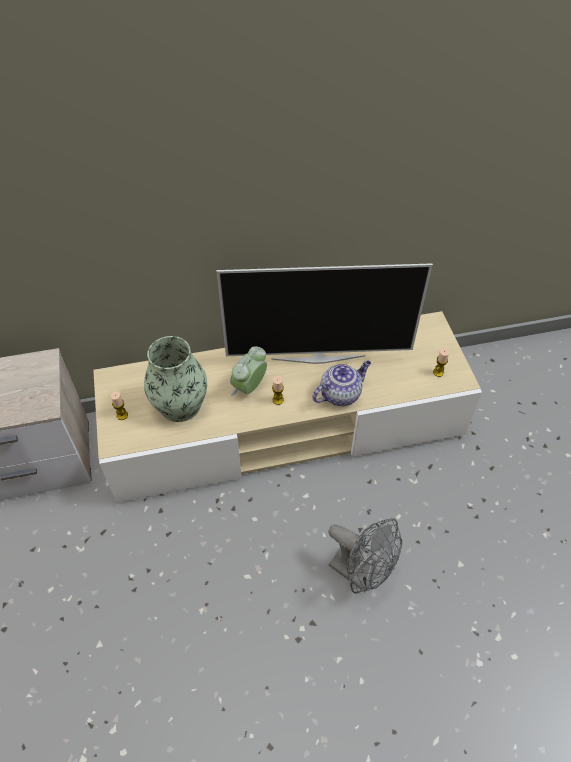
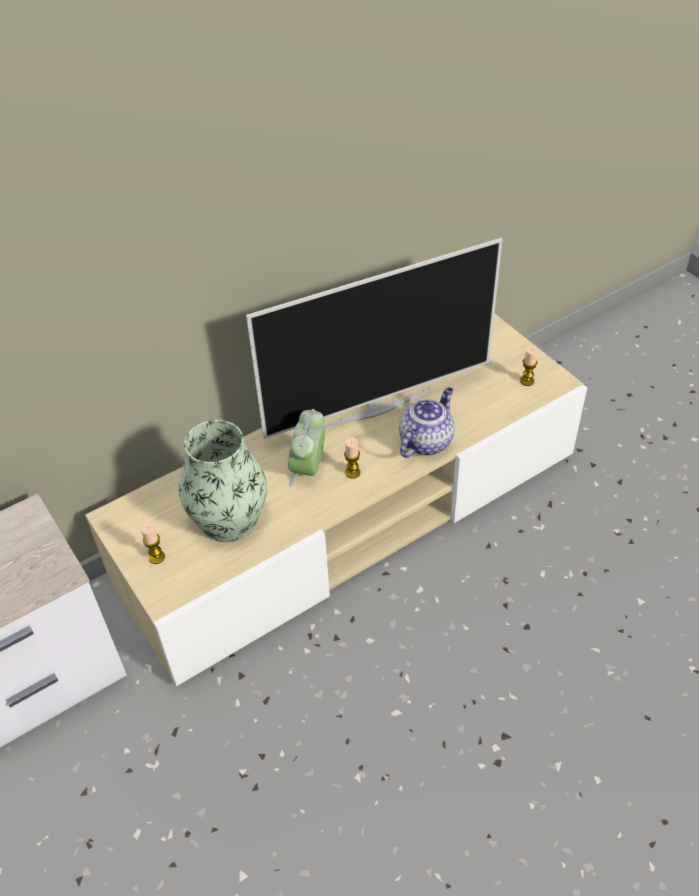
camera: 20 degrees left, 5 degrees down
grey fan [328,518,402,594] -> none

